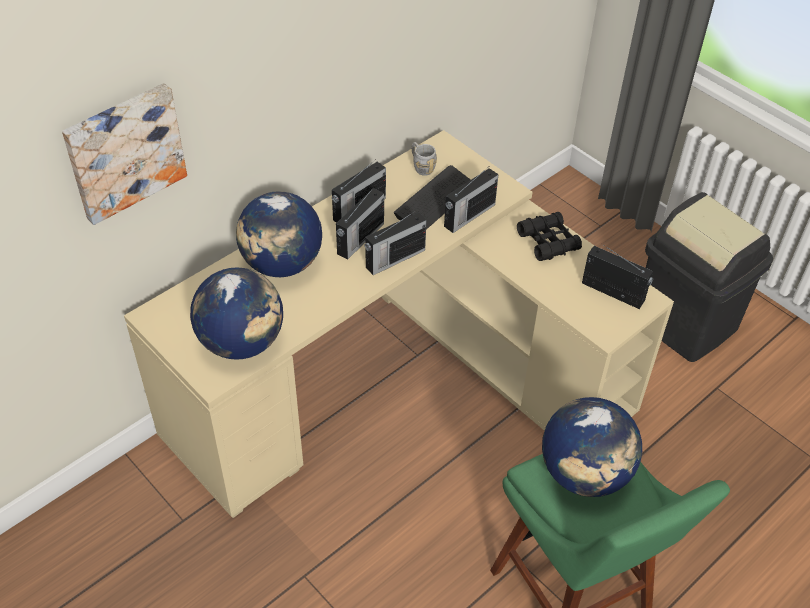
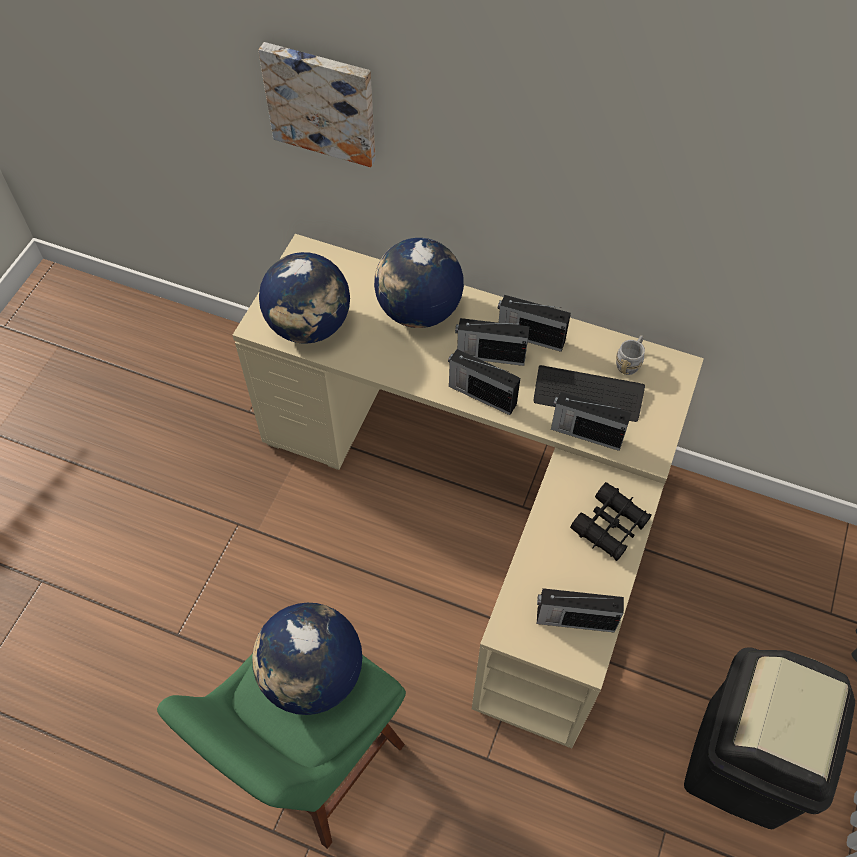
camera: 65 degrees right, 10 degrees up
radio [582,244,654,309] -> radio turned 90 degrees clockwise [537,588,624,633]

